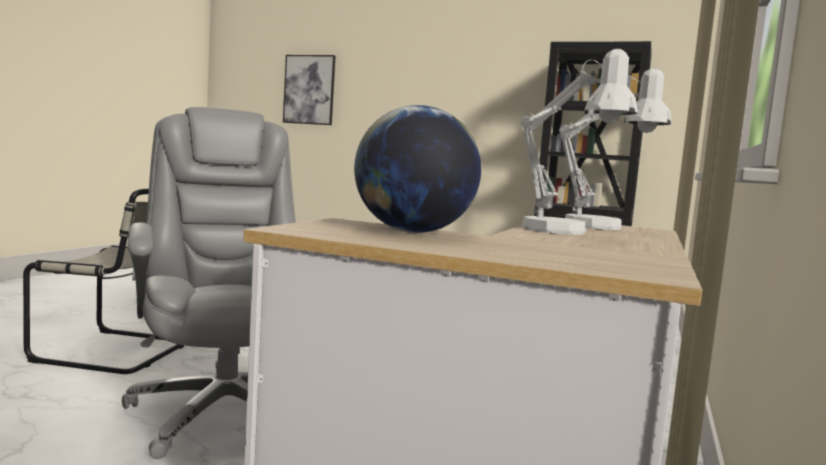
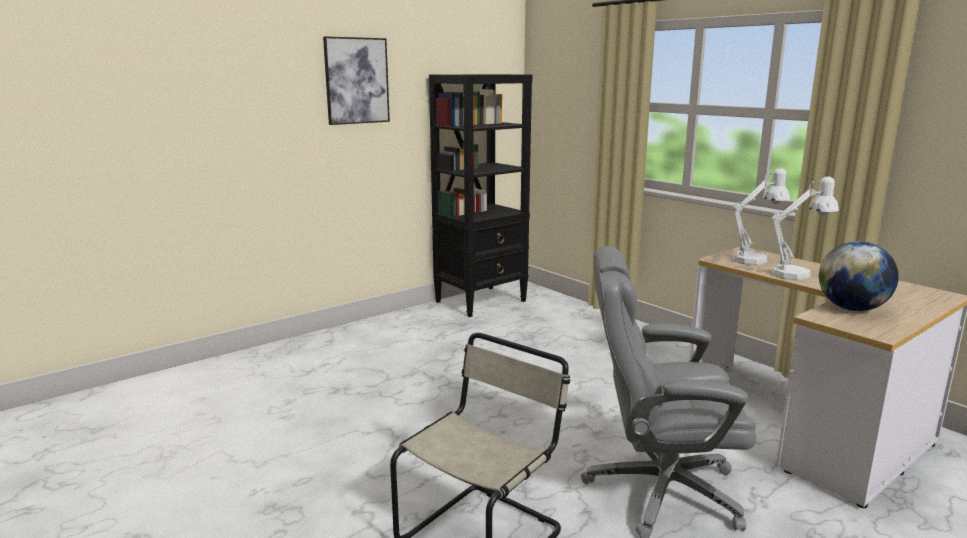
camera: 60 degrees left, 10 degrees up
picture [283,55,336,125] -> picture moved to [323,36,390,125]

